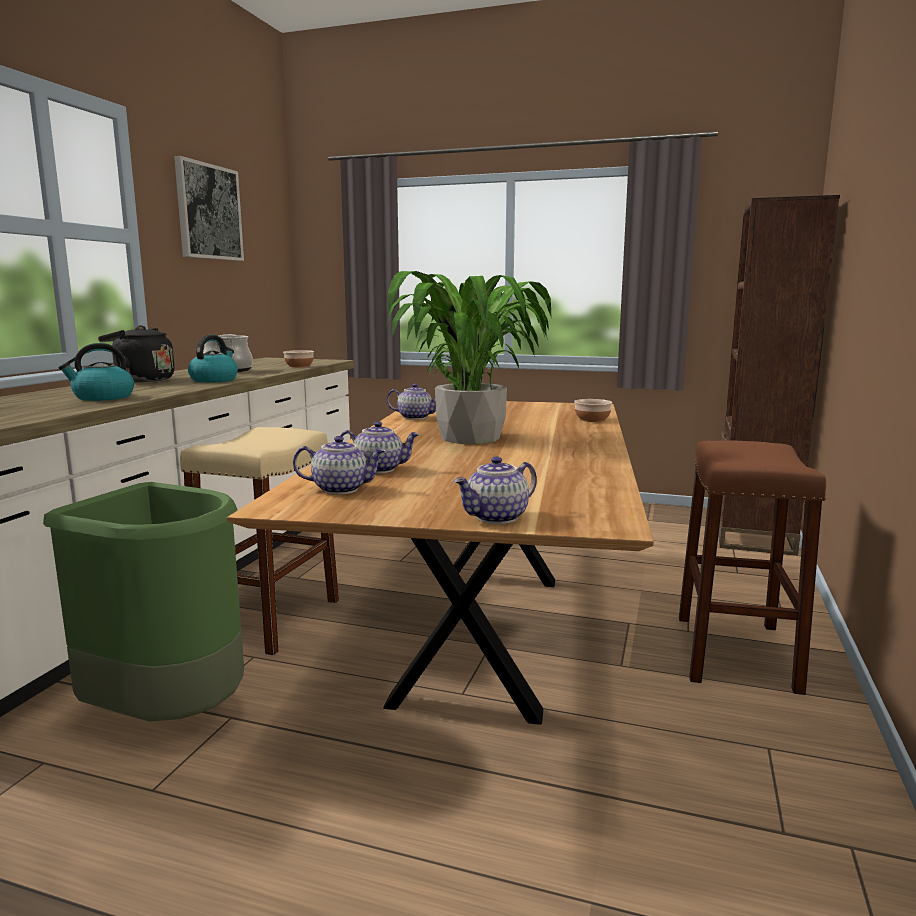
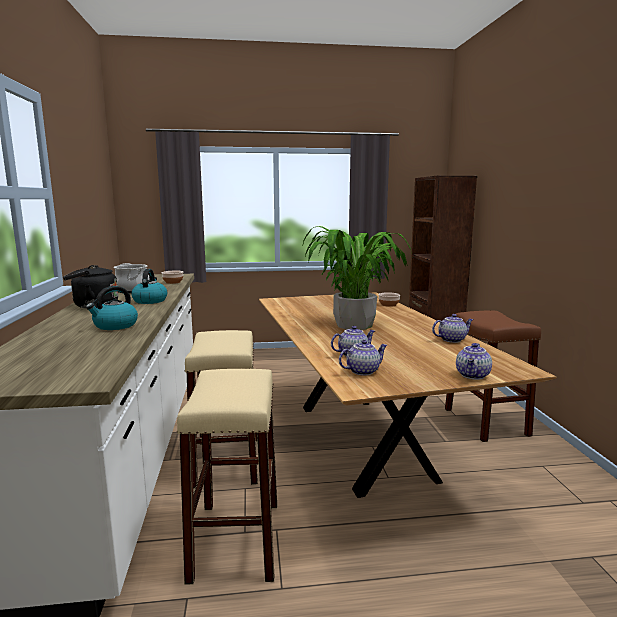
camera: 25 degrees left, 0 degrees up
green trash can [43,482,244,721] -> beige stool [177,369,277,585]
picture [174,156,244,261] -> none
teapot [387,383,436,420] -> teapot moved to [432,314,473,343]

